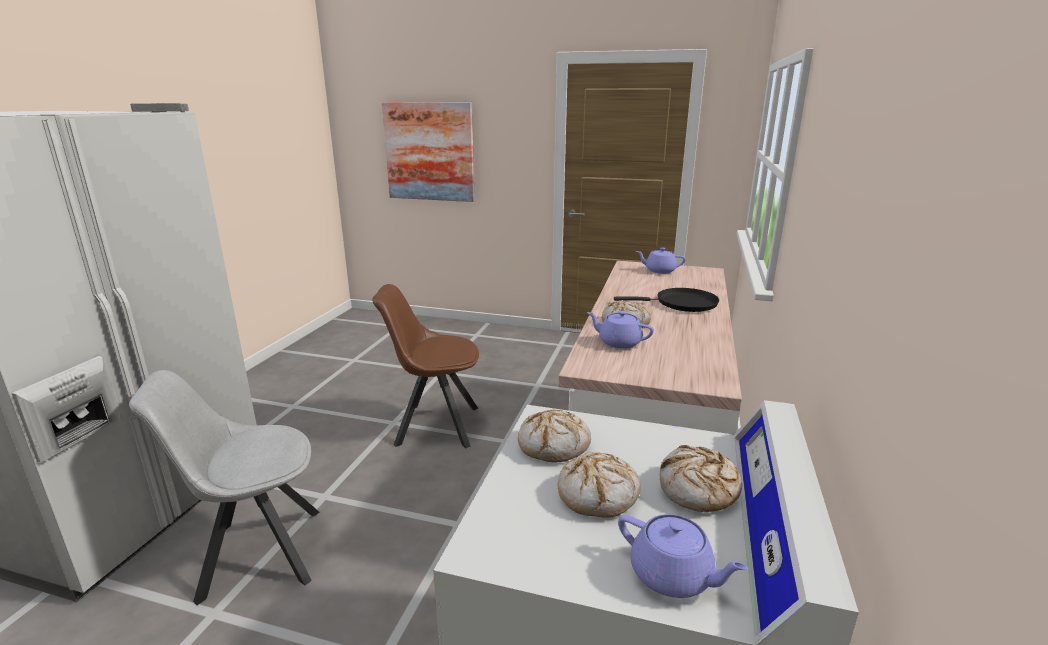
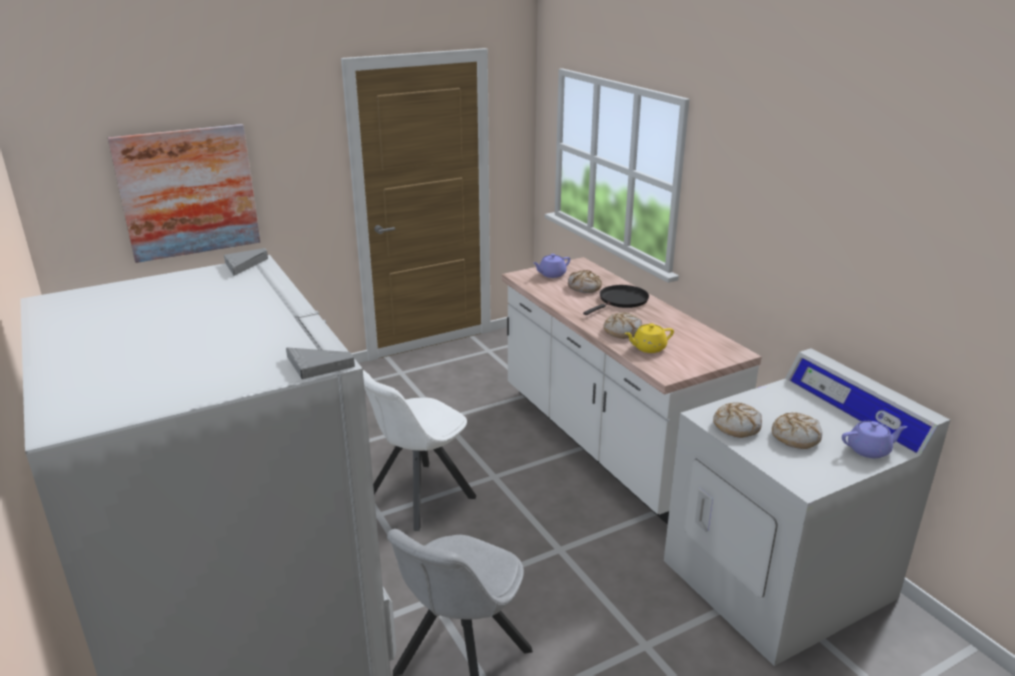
camera: 45 degrees left, 5 degrees up
brown chair [372,284,479,448] -> white chair [363,370,476,531]
purple teapot [587,311,654,349] -> yellow teapot [625,323,674,353]
bread [660,445,742,512] -> bread moved to [568,270,602,293]

